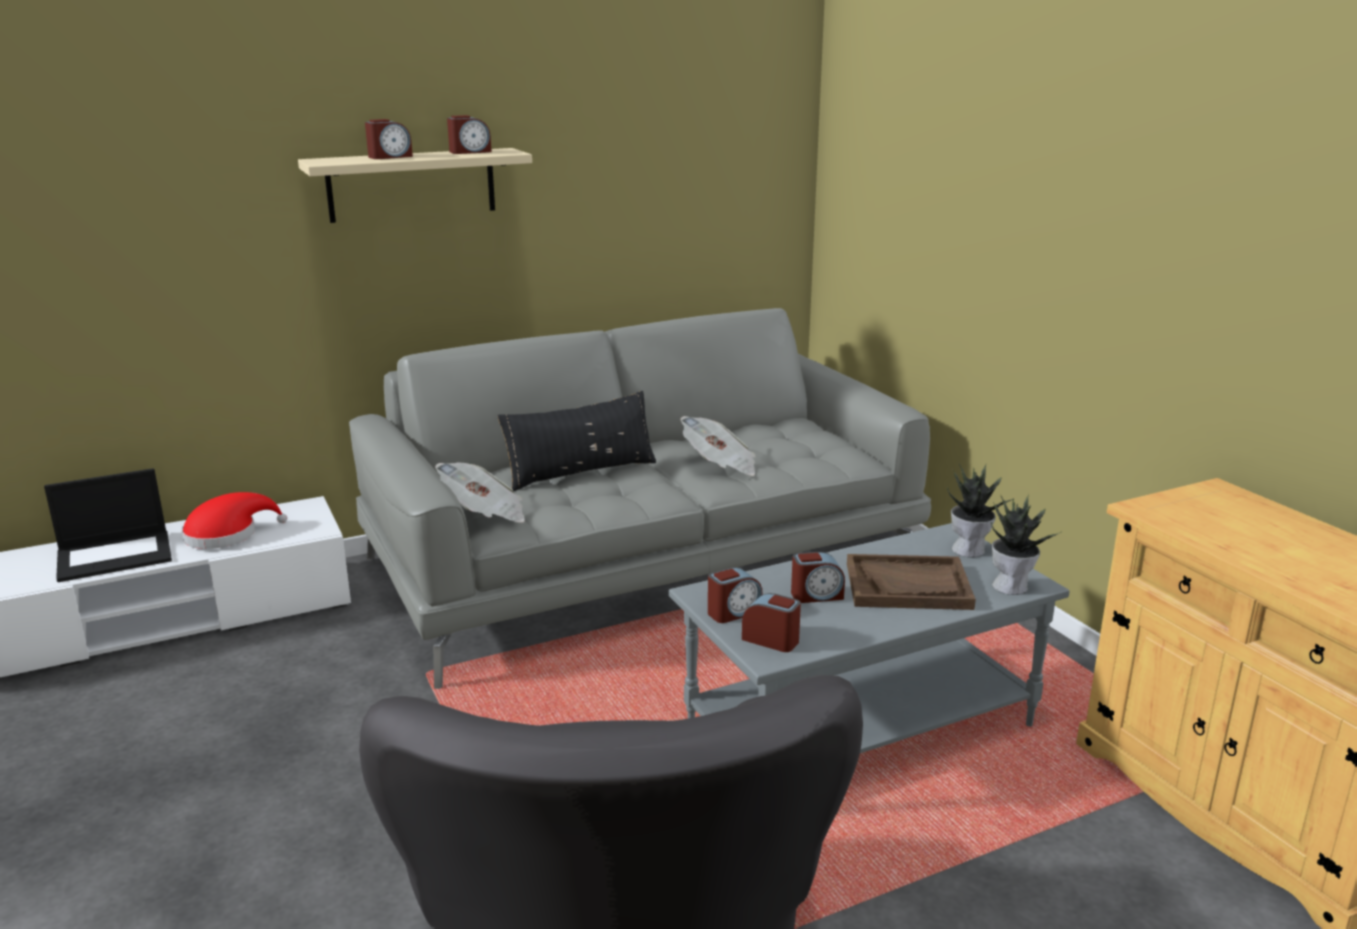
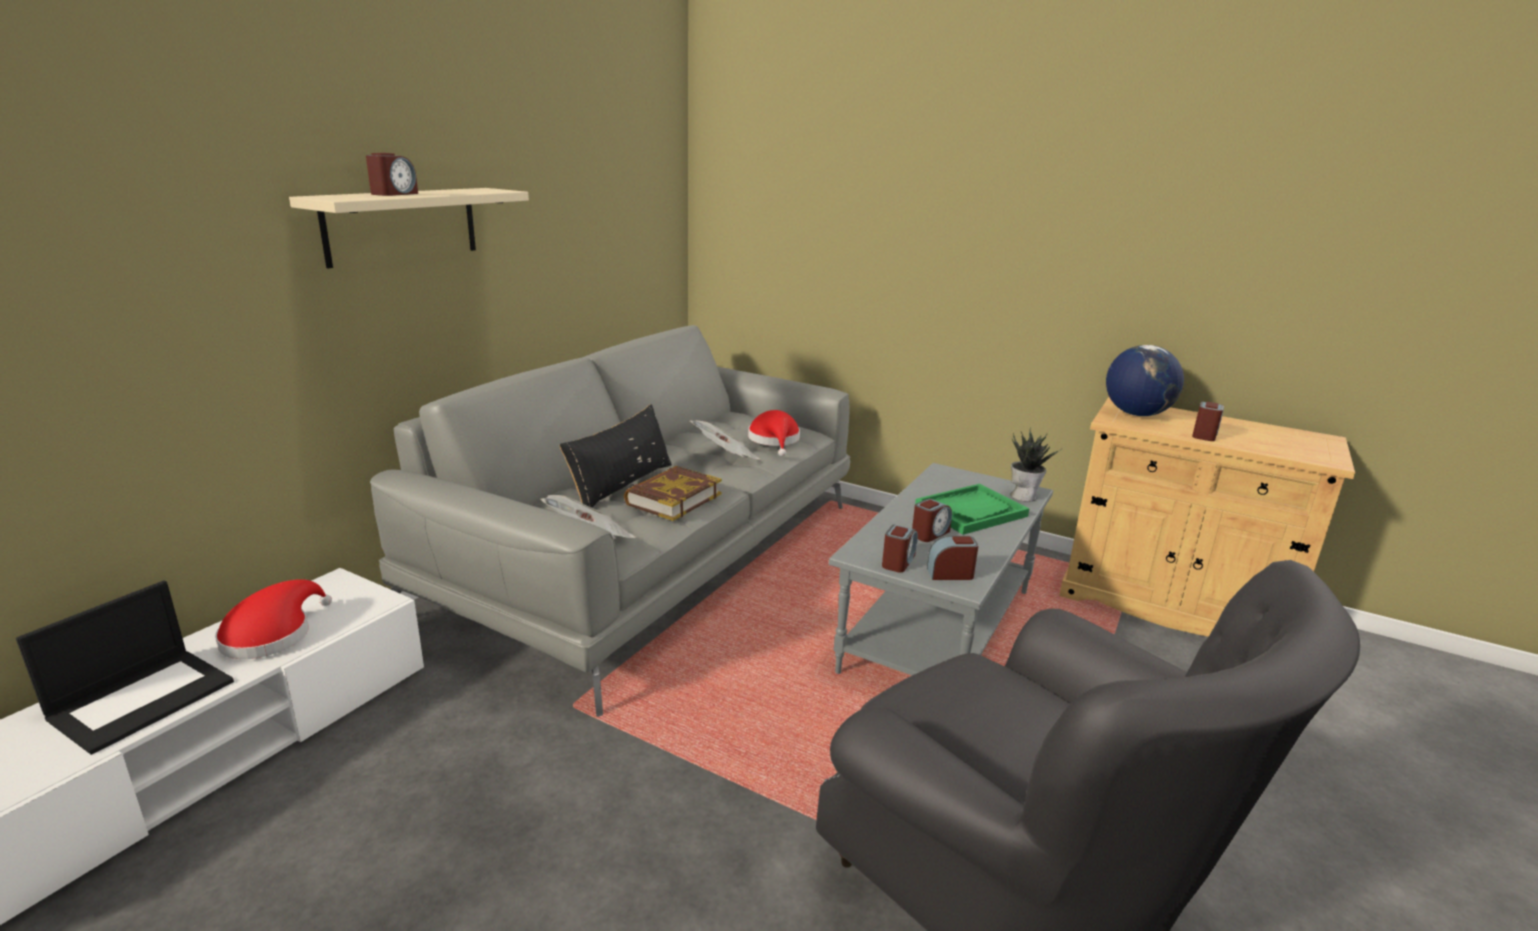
camera: 35 degrees left, 0 degrees up
alarm clock [447,115,492,154] -> alarm clock moved to [1192,402,1224,441]
brown tray [847,554,976,610] -> green tray [915,484,1029,535]
potted plant [947,464,1015,557] -> none
none -> book [624,466,722,521]
none -> red hat [748,410,800,457]
none -> globe [1106,345,1184,416]

